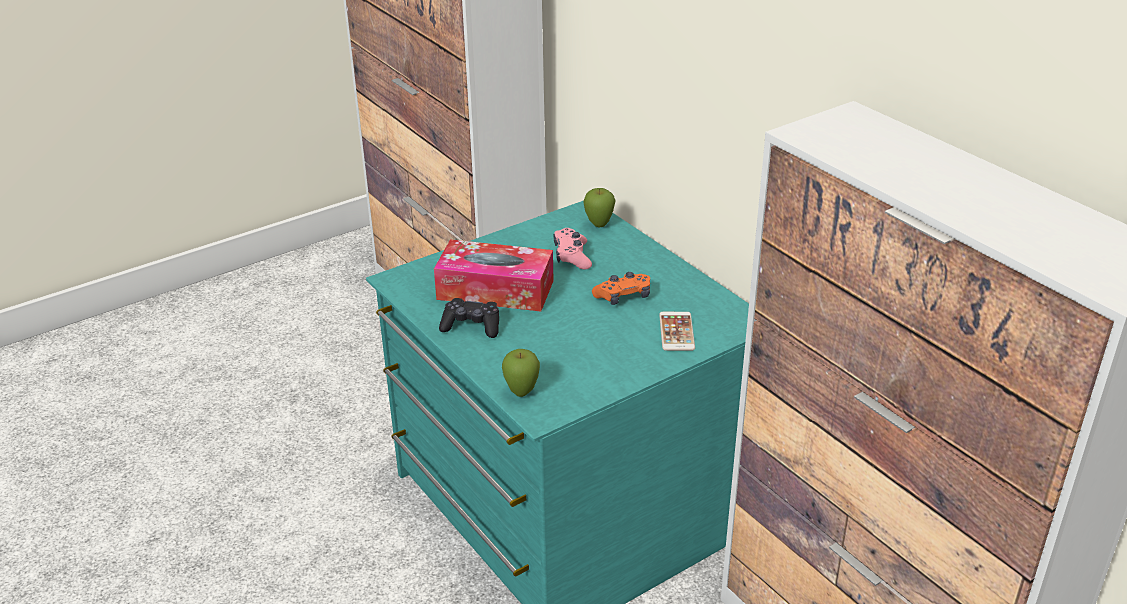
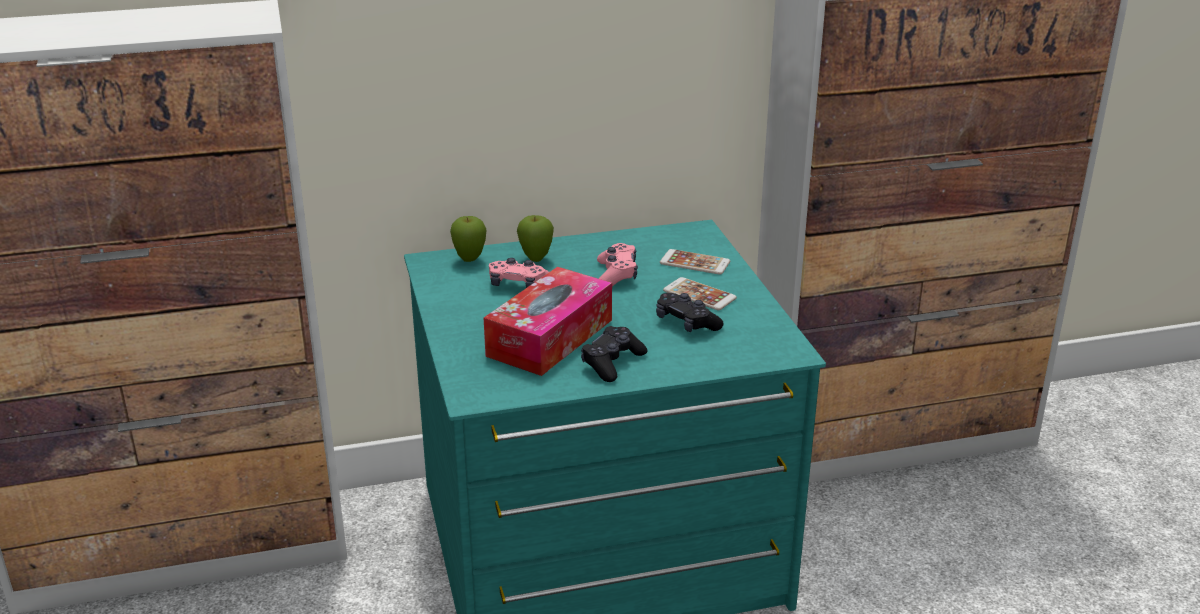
camera: 70 degrees left, 5 degrees down
apple [502,349,540,397] -> apple moved to [517,215,554,262]
orange game controller [592,272,650,305] -> pink game controller [597,243,638,286]
none -> black game controller [656,293,724,332]
none -> phone [663,277,737,310]

